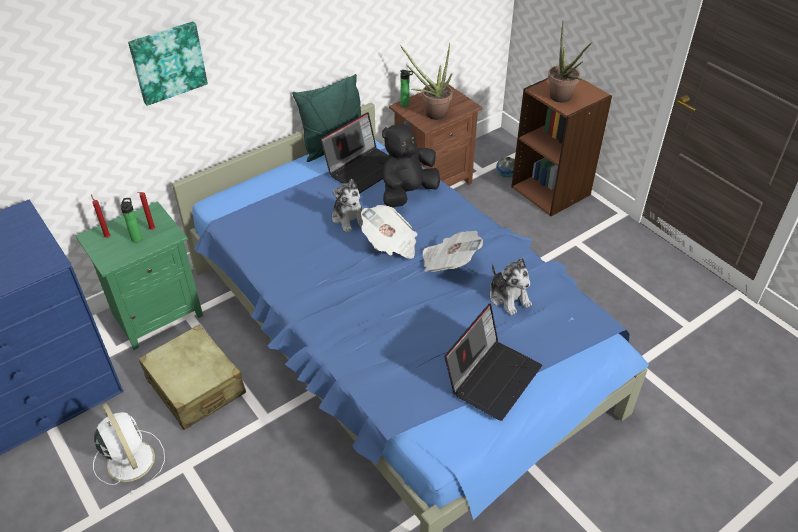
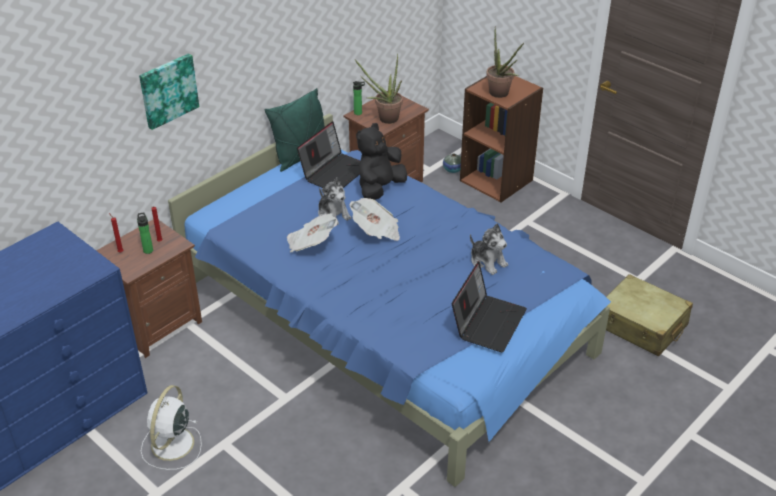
camera: 10 degrees left, 5 degrees down
green nightstand [75,201,203,350] -> brown nightstand [96,220,202,358]
white fan [93,403,165,494] -> white fan turned 120 degrees counterclockwise [141,385,202,470]
beige suitcase [138,325,246,430] -> beige suitcase moved to [606,274,693,357]
newspaper [423,231,483,272] -> newspaper moved to [287,213,338,253]

